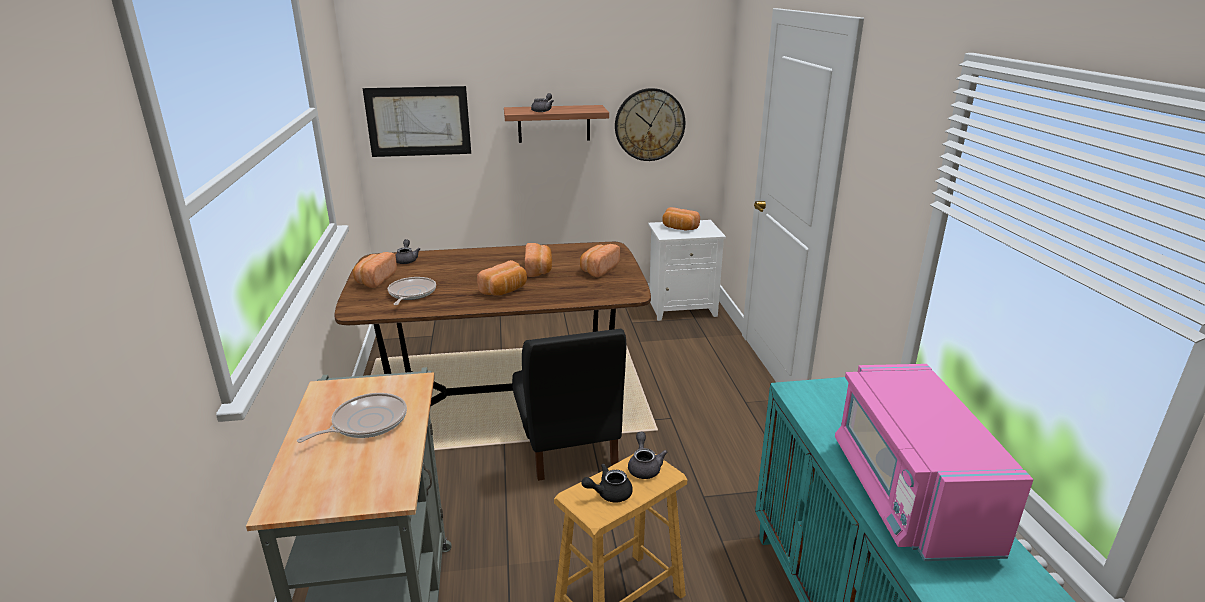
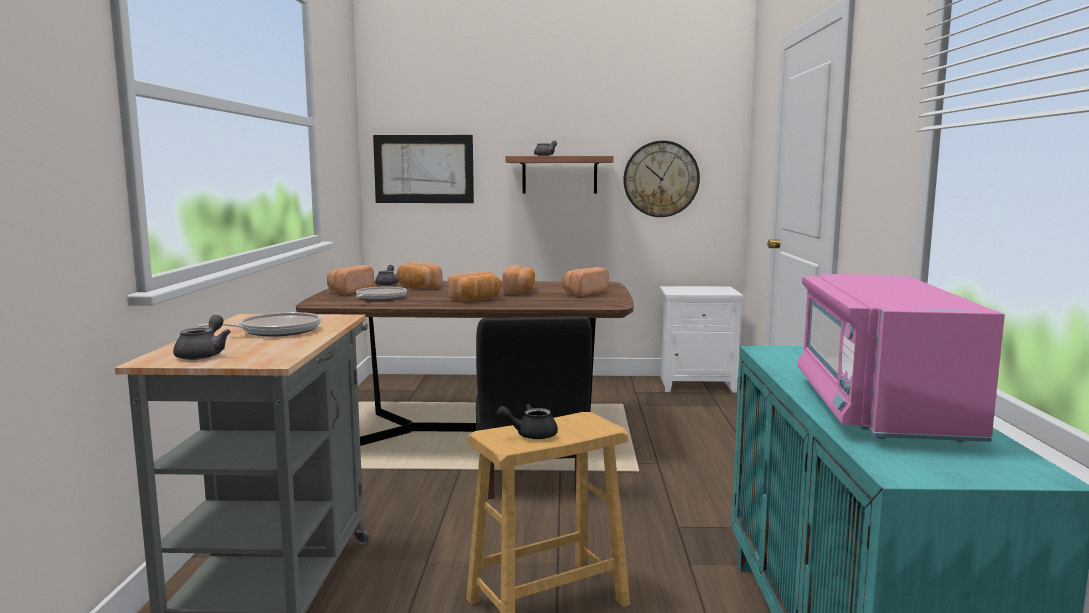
camera: 10 degrees right, 15 degrees down
grey teapot [628,432,668,479] -> grey teapot moved to [173,315,231,360]
bread [662,207,700,230] -> bread moved to [397,262,443,289]

